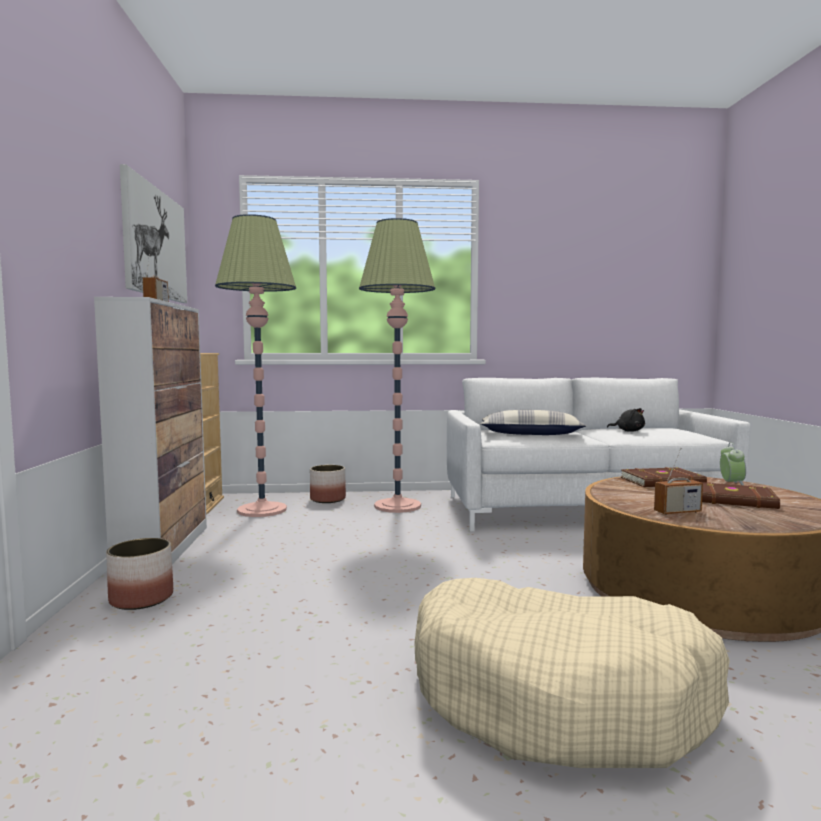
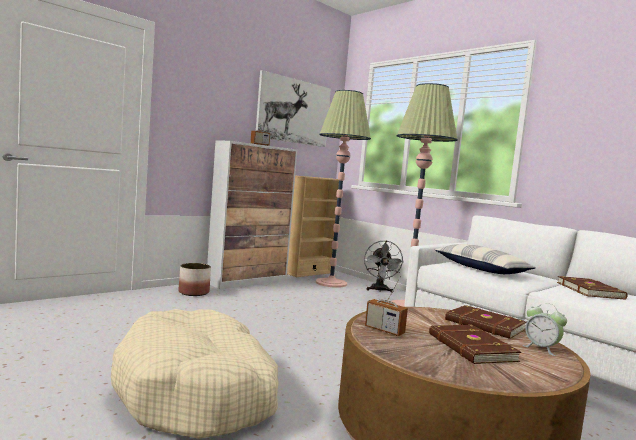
camera: 50 degrees right, 0 degrees up
planter [310,465,346,503] -> grey fan [364,240,404,293]
black plush toy [607,408,645,432] -> brown book [557,276,628,299]
alarm clock [720,443,746,485] -> alarm clock turned 75 degrees clockwise [522,303,567,356]

